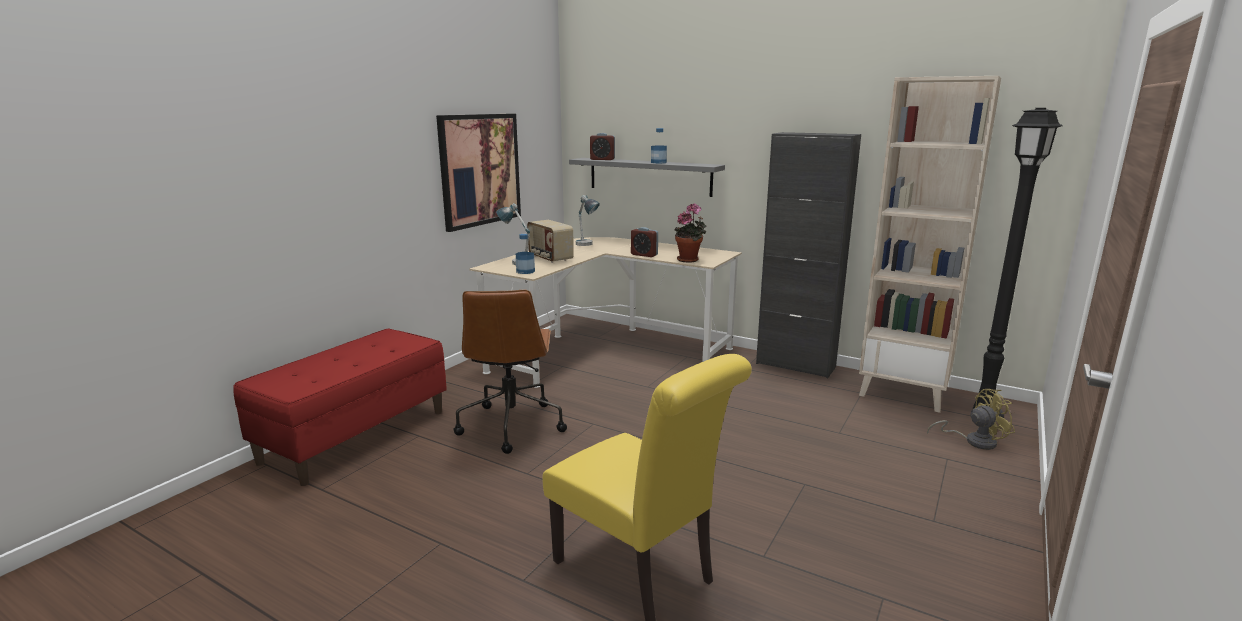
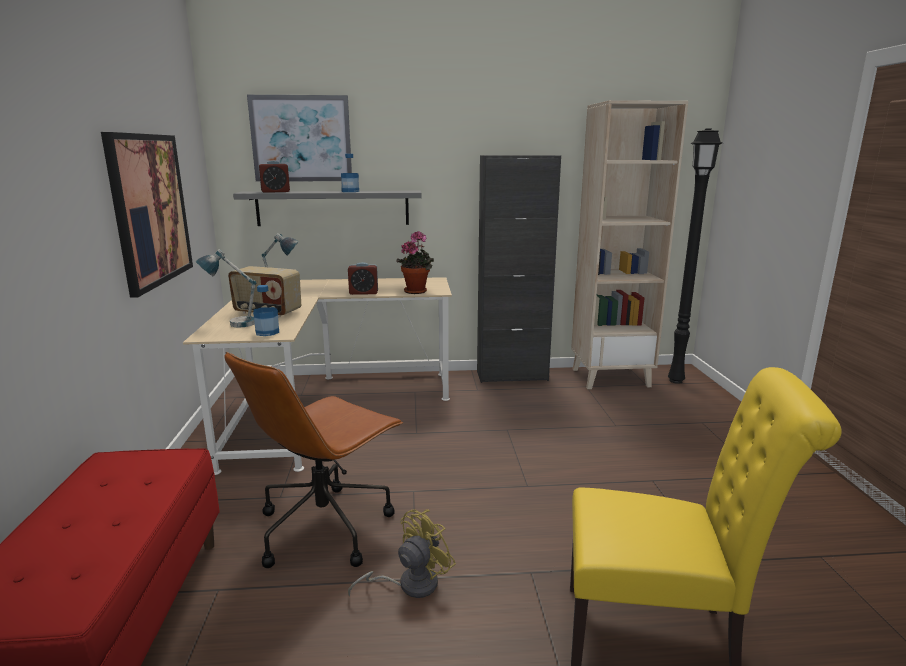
camera: 35 degrees left, 0 degrees up
brown office chair [454,290,567,454] -> brown office chair turned 75 degrees clockwise [224,351,403,568]
yellow fan [927,389,1015,450] -> yellow fan moved to [348,509,456,598]
none -> picture [247,95,352,182]

